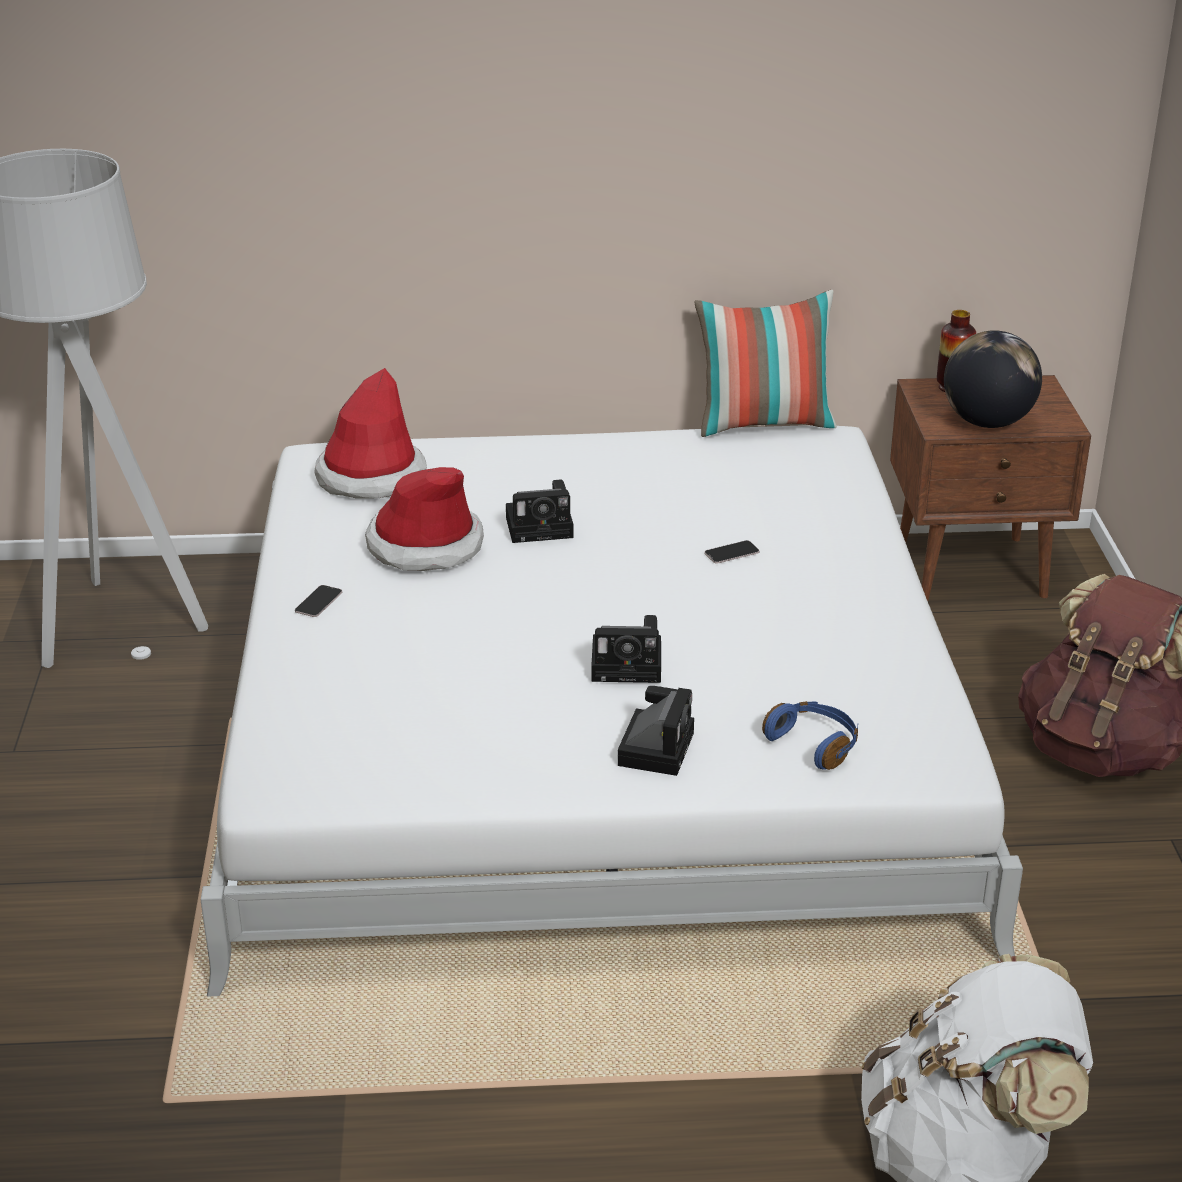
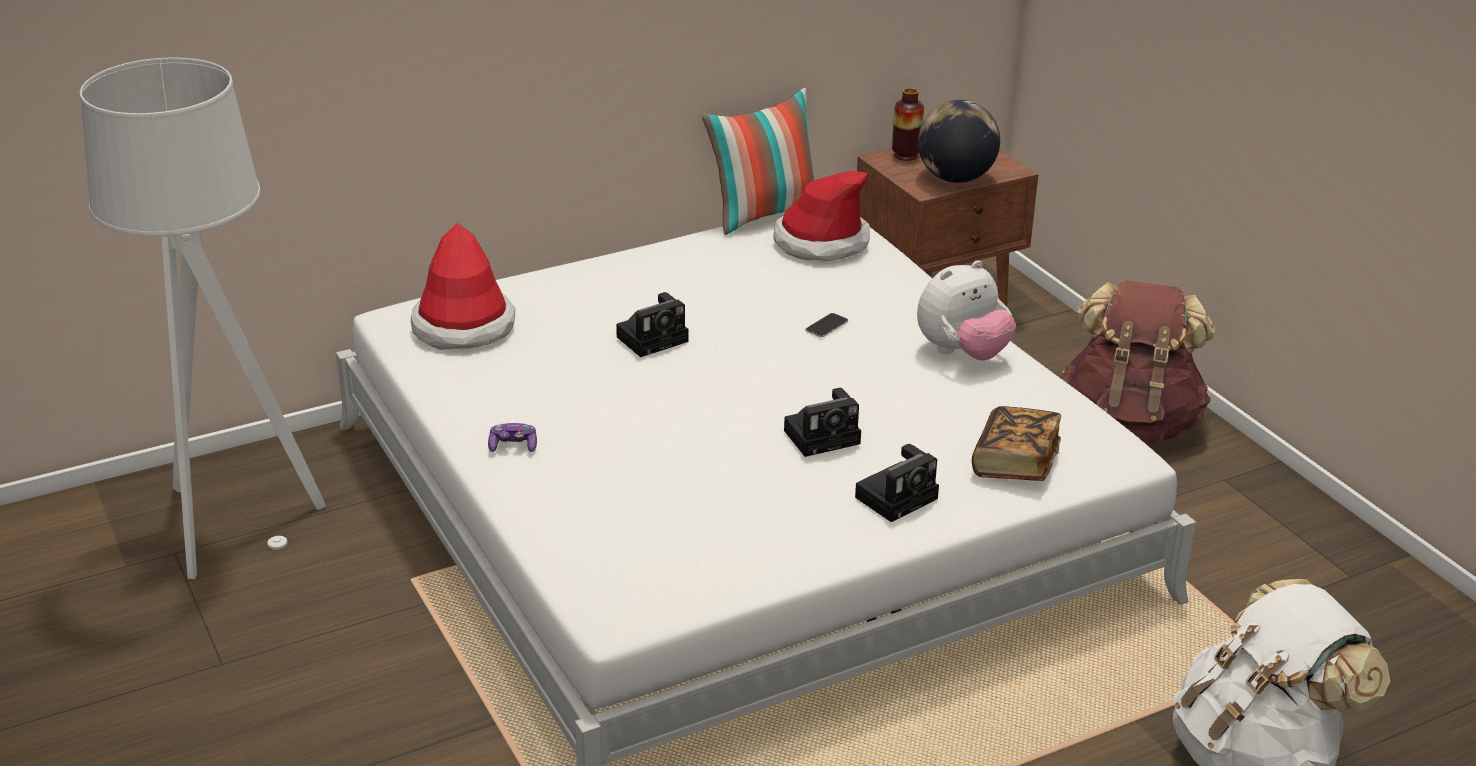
camera: 25 degrees left, 0 degrees up
phone [295,585,342,617] -> game controller [488,423,537,452]
hat [365,467,484,571] -> hat moved to [773,171,870,261]
camera [618,686,694,776] -> camera turned 60 degrees clockwise [855,444,939,522]
blue headphones [762,701,858,770] -> book [972,406,1061,481]
none -> plush toy [917,260,1016,361]

